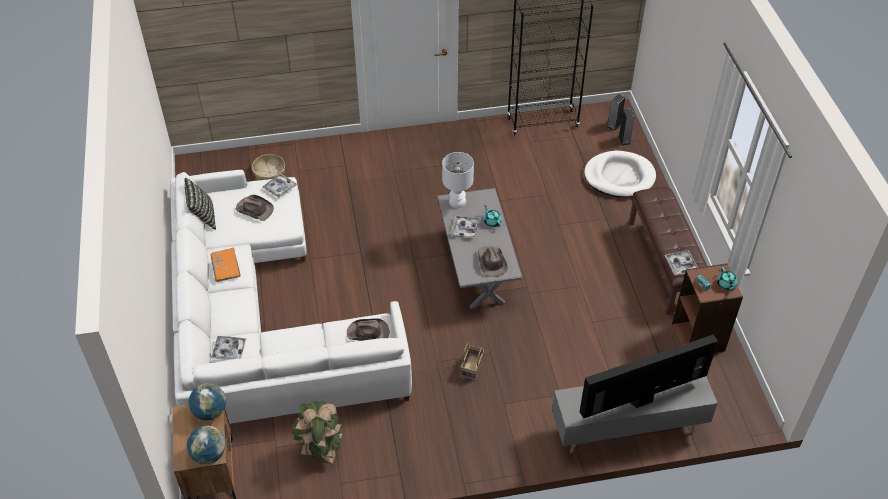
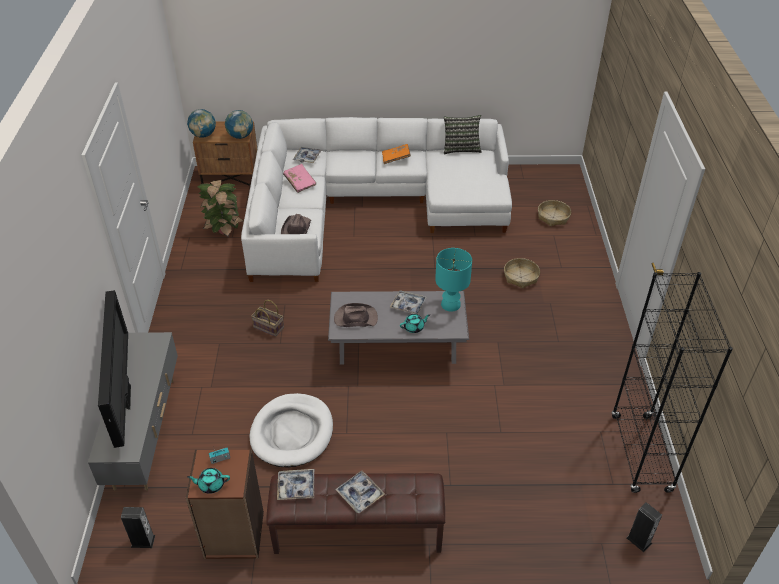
camera: 100 degrees right, 5 degrees down
brown hat [236,195,274,221] -> none
tray [262,173,297,198] -> tray moved to [335,471,385,513]
white table lamp [442,152,474,208] -> turquoise table lamp [435,248,472,312]
white dog bed [584,151,656,198] -> white dog bed moved to [250,393,333,467]
speaker [618,108,635,145] -> speaker moved to [121,507,155,548]
none -> pink book [283,164,316,193]
none -> basket [504,258,540,289]

